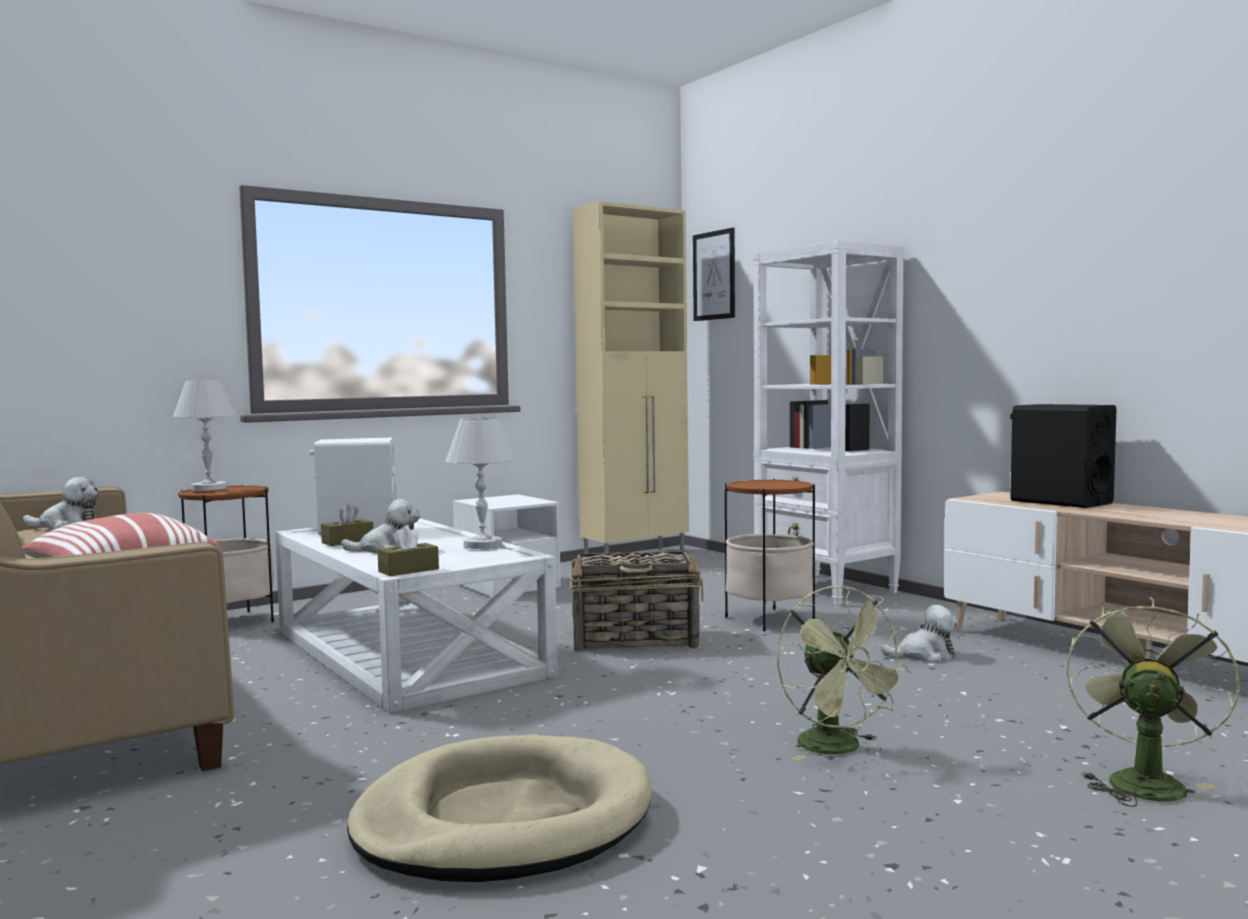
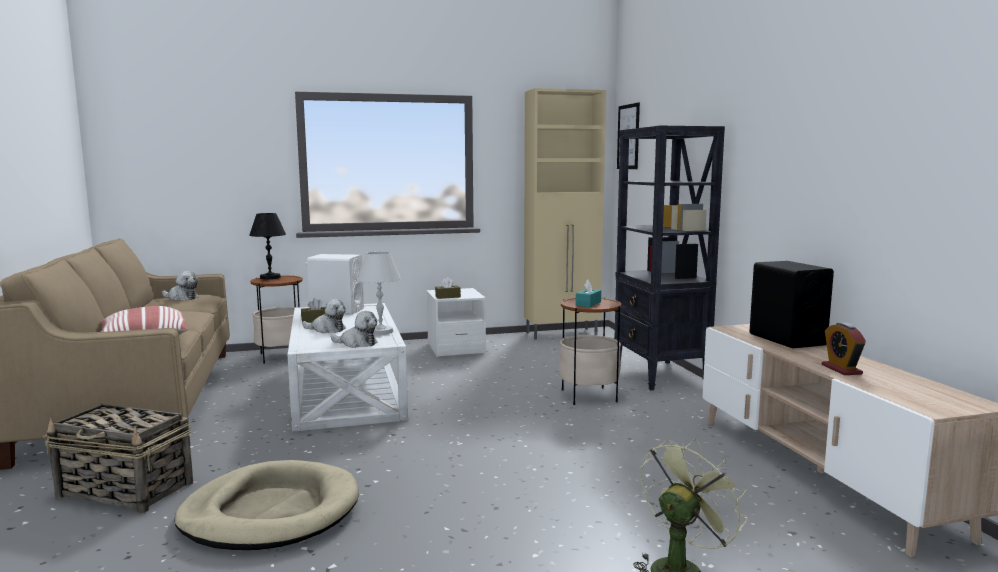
camera: 20 degrees right, 5 degrees up
white table lamp [173,380,237,491] -> black table lamp [249,213,286,279]
brown tissue box [378,525,439,576] -> brown tissue box moved to [435,277,461,299]
basket [570,551,703,652] -> basket moved to [43,404,193,514]
white bookcase [753,240,904,606] -> black bookcase [614,125,725,390]
green fan [777,585,911,760] -> none
plush toy [881,605,958,663] -> plush toy moved to [331,311,378,348]
none -> turquoise tissue box [576,280,601,307]
none -> alarm clock [822,322,866,375]

